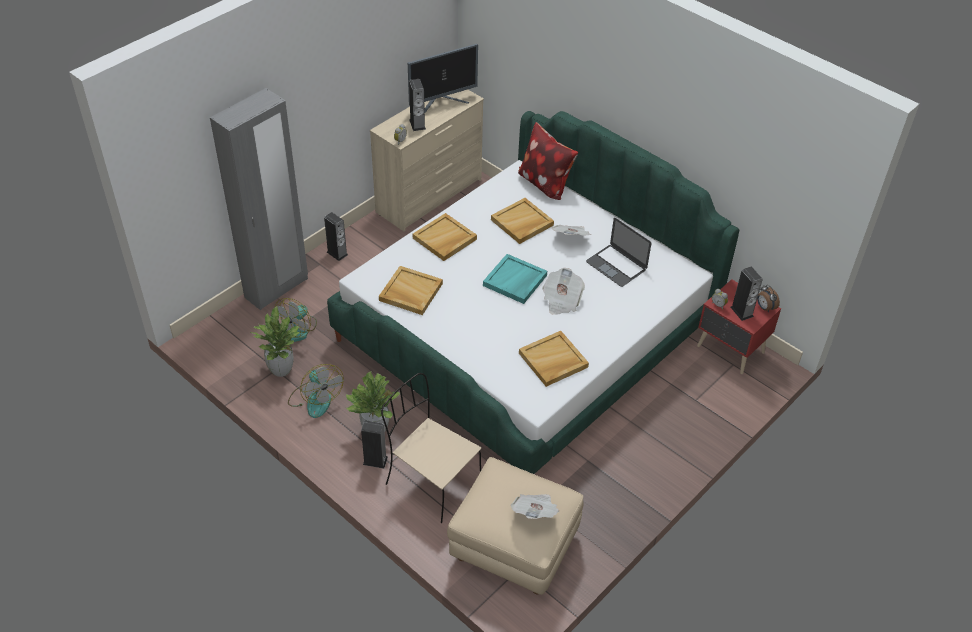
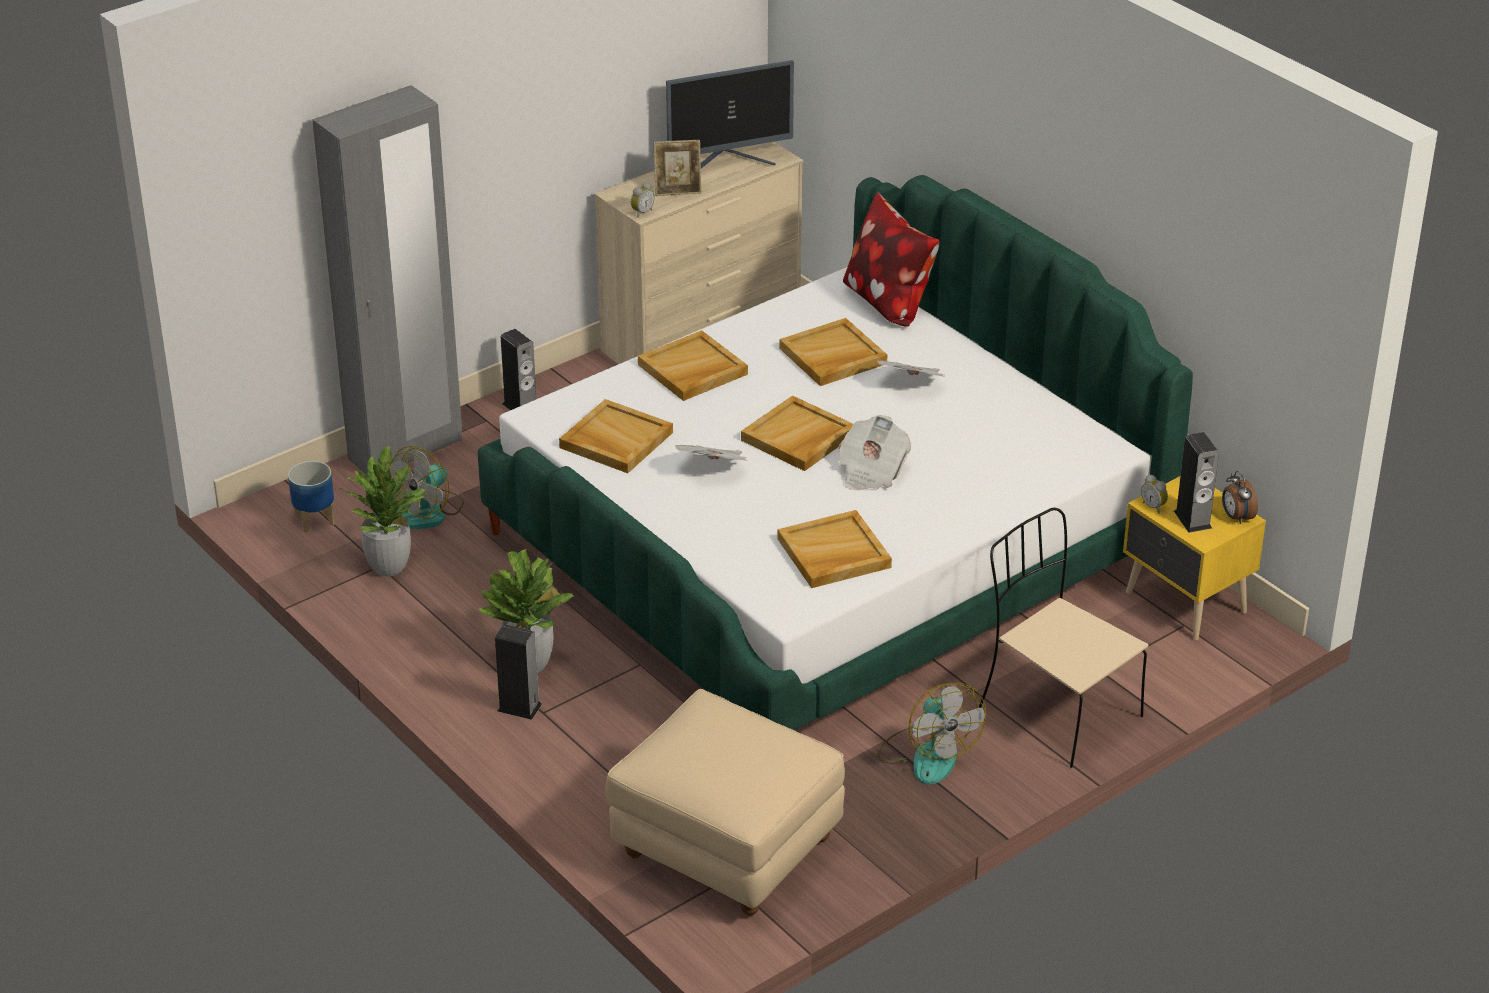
camera: 10 degrees right, 10 degrees down
fan [288,364,344,418] -> fan moved to [878,683,986,785]
beige chair [381,373,481,523] -> beige chair moved to [979,508,1148,768]
speaker [409,79,426,131] -> picture frame [654,140,702,196]
turquoise tray [483,254,547,304] -> beige tray [741,395,853,471]
newspaper [511,494,559,519] -> newspaper moved to [675,445,747,461]
laptop [586,218,651,287] -> none
red nightstand [697,279,781,374] -> yellow nightstand [1123,476,1266,640]
none -> planter [288,461,335,533]

